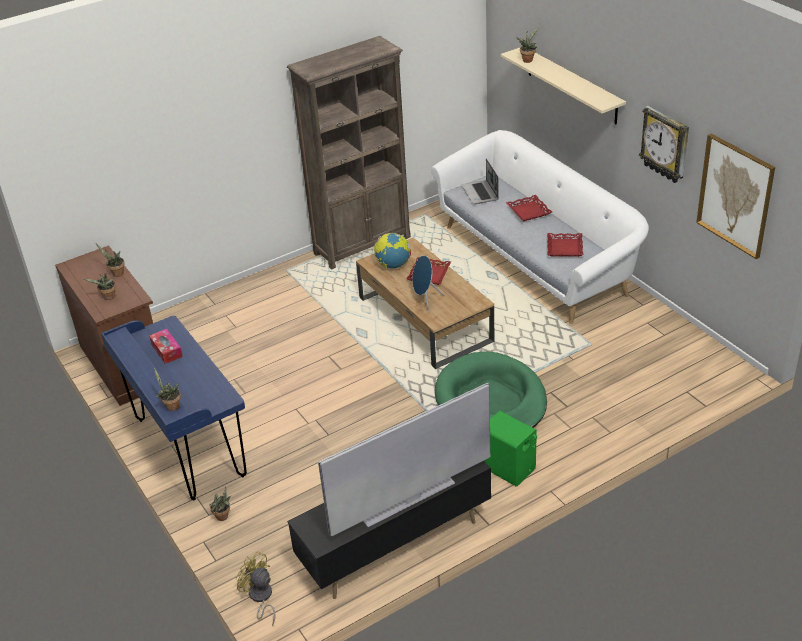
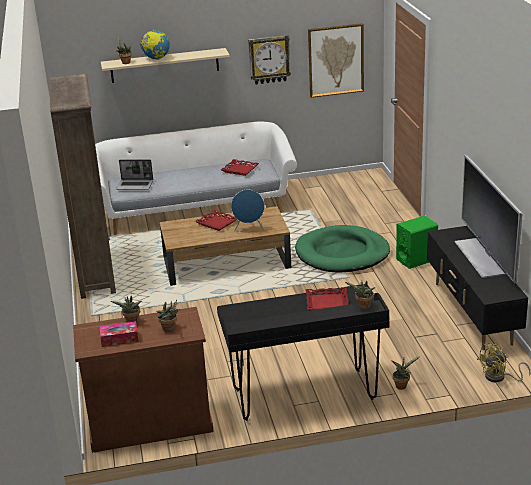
camera: 70 degrees left, 10 degrees down
blue desk [101,316,247,500] -> black desk [217,284,389,421]
tissue box [149,329,183,364] -> tissue box moved to [100,321,139,347]
globe [374,233,411,269] -> globe moved to [140,30,170,60]
red tray [506,195,552,221] -> red tray moved to [305,287,349,311]

